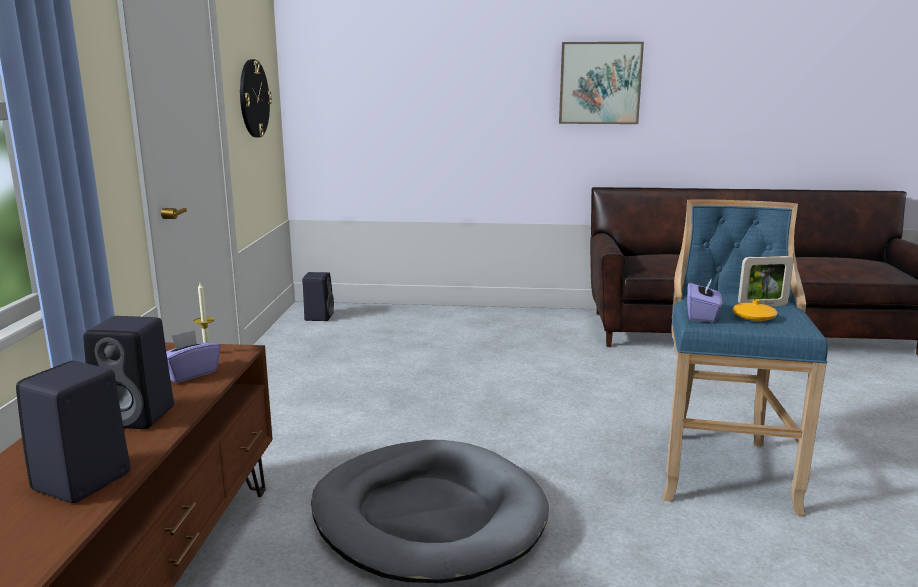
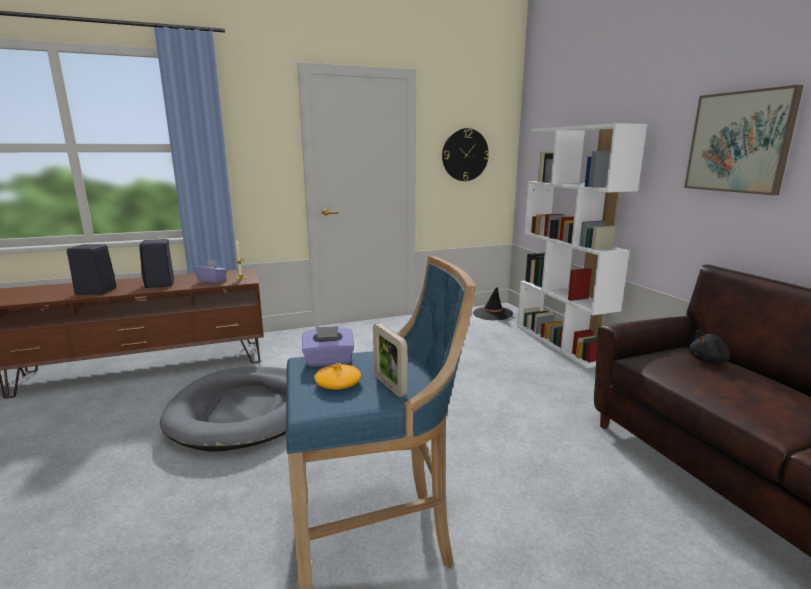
camera: 65 degrees right, 0 degrees up
black speaker [302,272,334,321] -> black hat [473,287,513,320]
none -> white bookcase [517,123,647,369]
none -> black plush toy [689,330,730,364]

